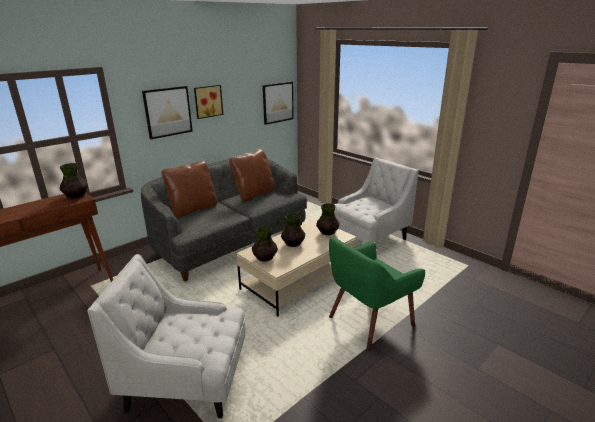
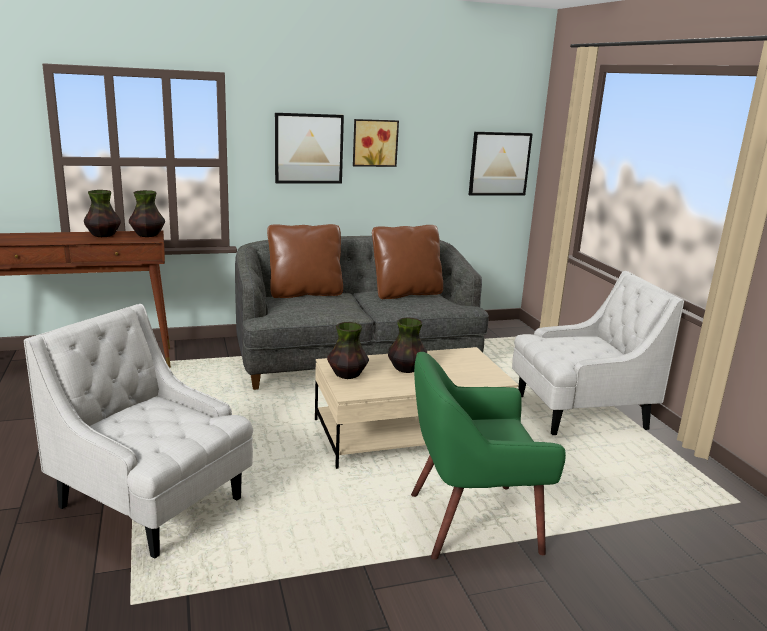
camera: 25 degrees right, 5 degrees down
vase [316,203,339,235] -> vase moved to [84,190,121,237]

